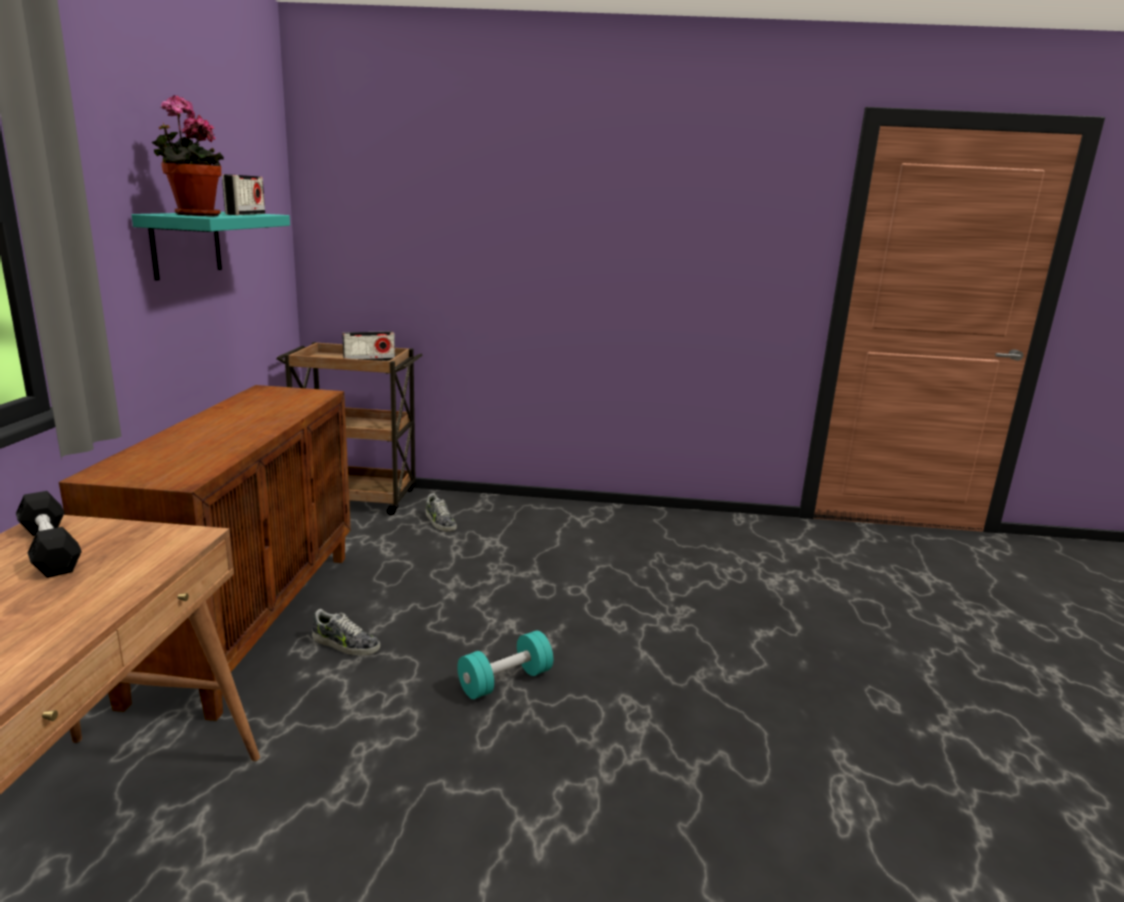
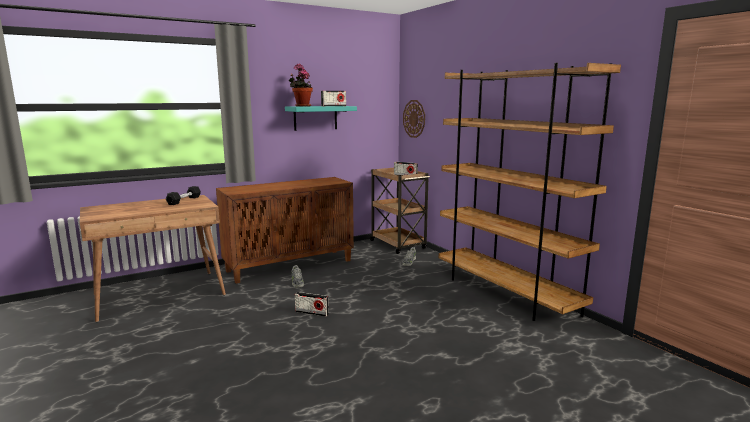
camera: 55 degrees right, 5 degrees down
turquoise dumbbell [457,631,553,699] -> radio [295,292,329,317]
none -> wall clock [403,100,425,138]
none -> brown bookcase [439,63,621,321]

